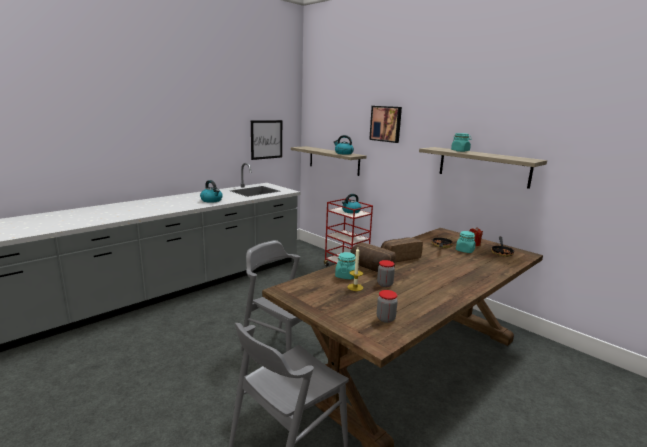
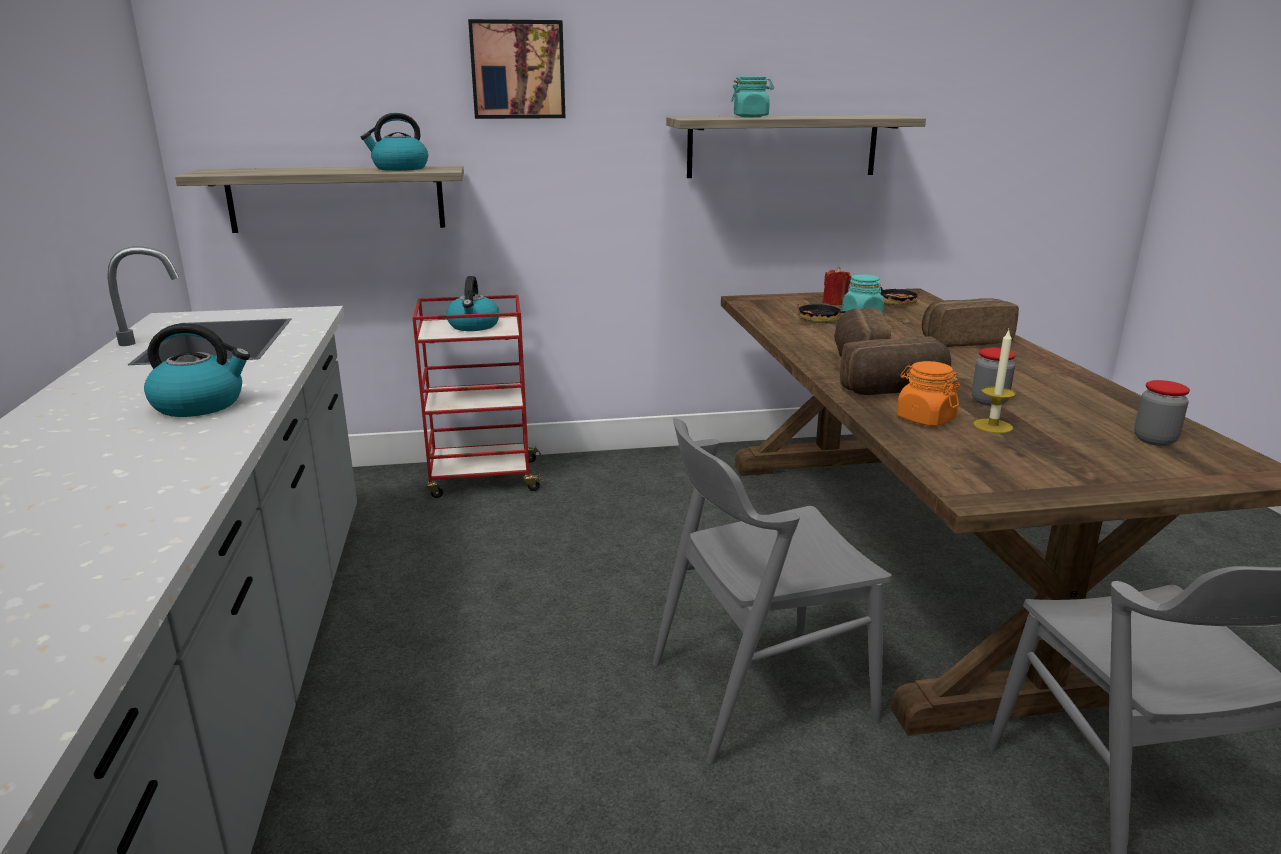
camera: 55 degrees left, 5 degrees up
picture [251,120,282,160] -> none
turquoise jar [335,252,356,279] -> orange jar [897,361,960,426]
none -> bread [922,298,1019,347]

